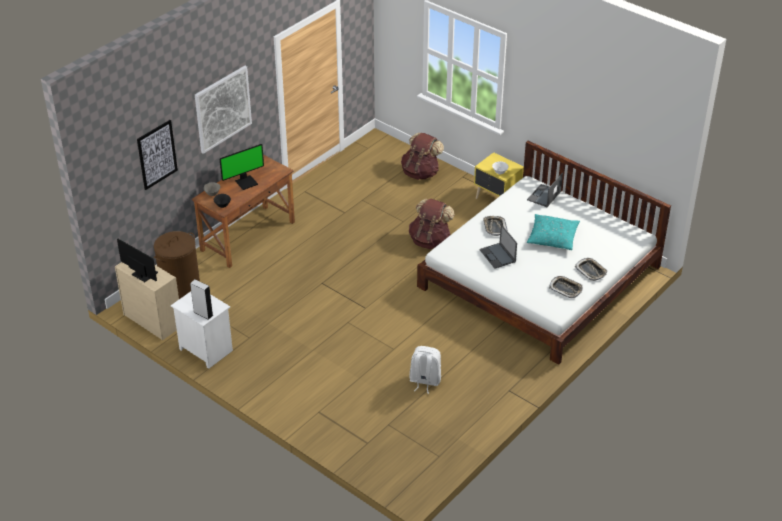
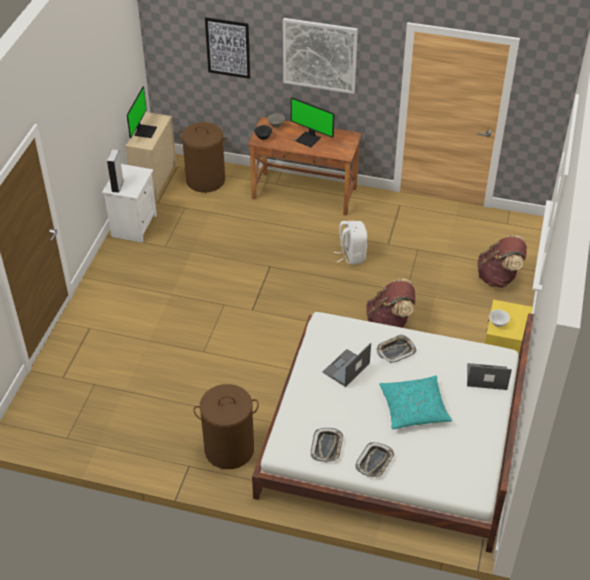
camera: 65 degrees right, 5 degrees up
white backpack [409,346,441,394] -> white backpack moved to [334,221,367,265]
none -> brown laundry basket [194,384,259,469]

